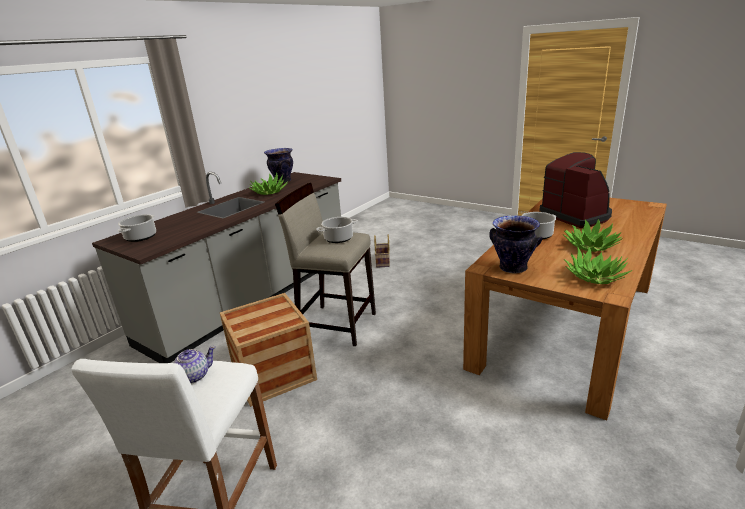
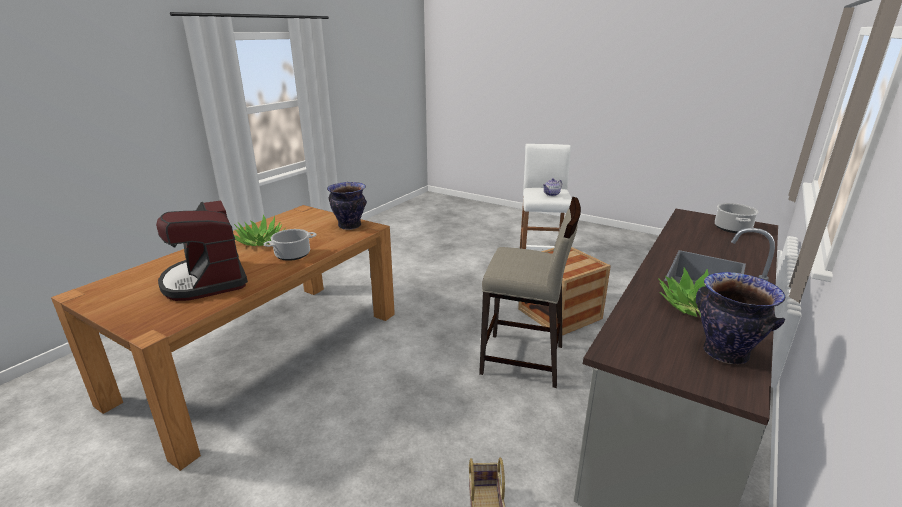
camera: 175 degrees right, 0 degrees up
cooking pot [316,217,358,243] -> none
potted plant [564,246,632,284] -> none

